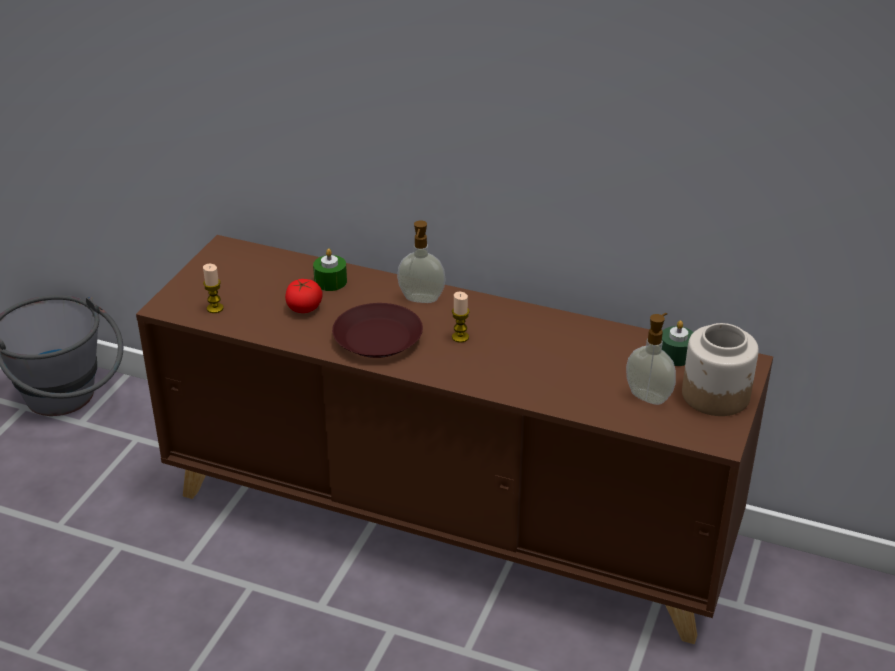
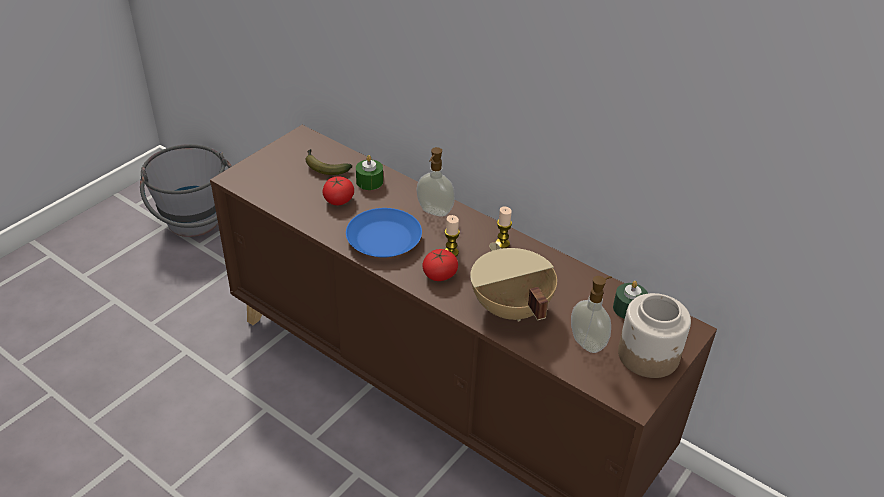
camera: 15 degrees right, 5 degrees up
candle [203,264,224,313] -> candle moved to [496,207,512,248]
brown plate [332,303,423,358] -> blue plate [346,208,422,258]
none -> banana [305,149,352,175]
none -> tomato [422,249,458,281]
none -> beige cooking pot [470,242,557,322]

